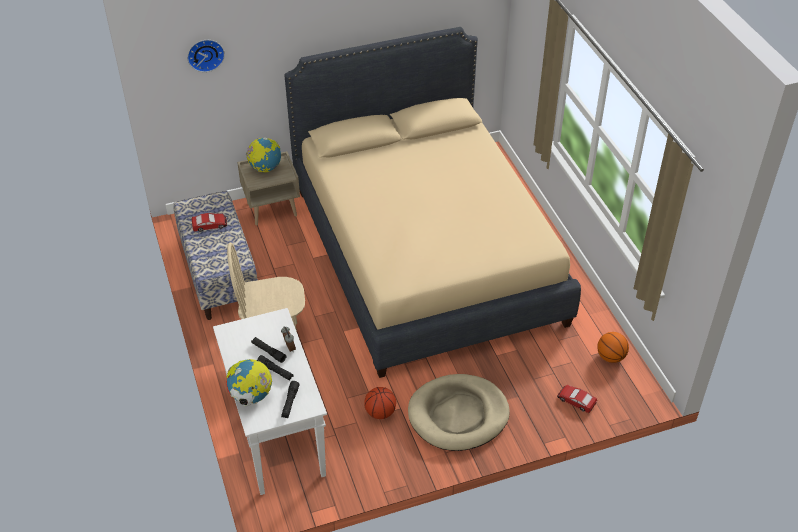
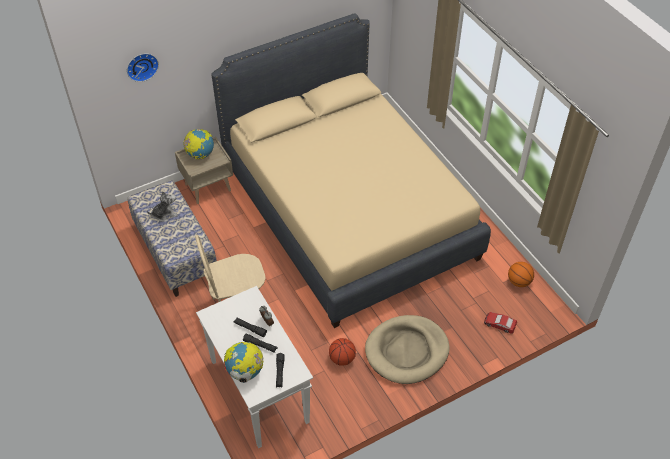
camera: 10 degrees left, 5 degrees up
toy car [191,213,227,232] -> plush toy [147,191,178,222]

